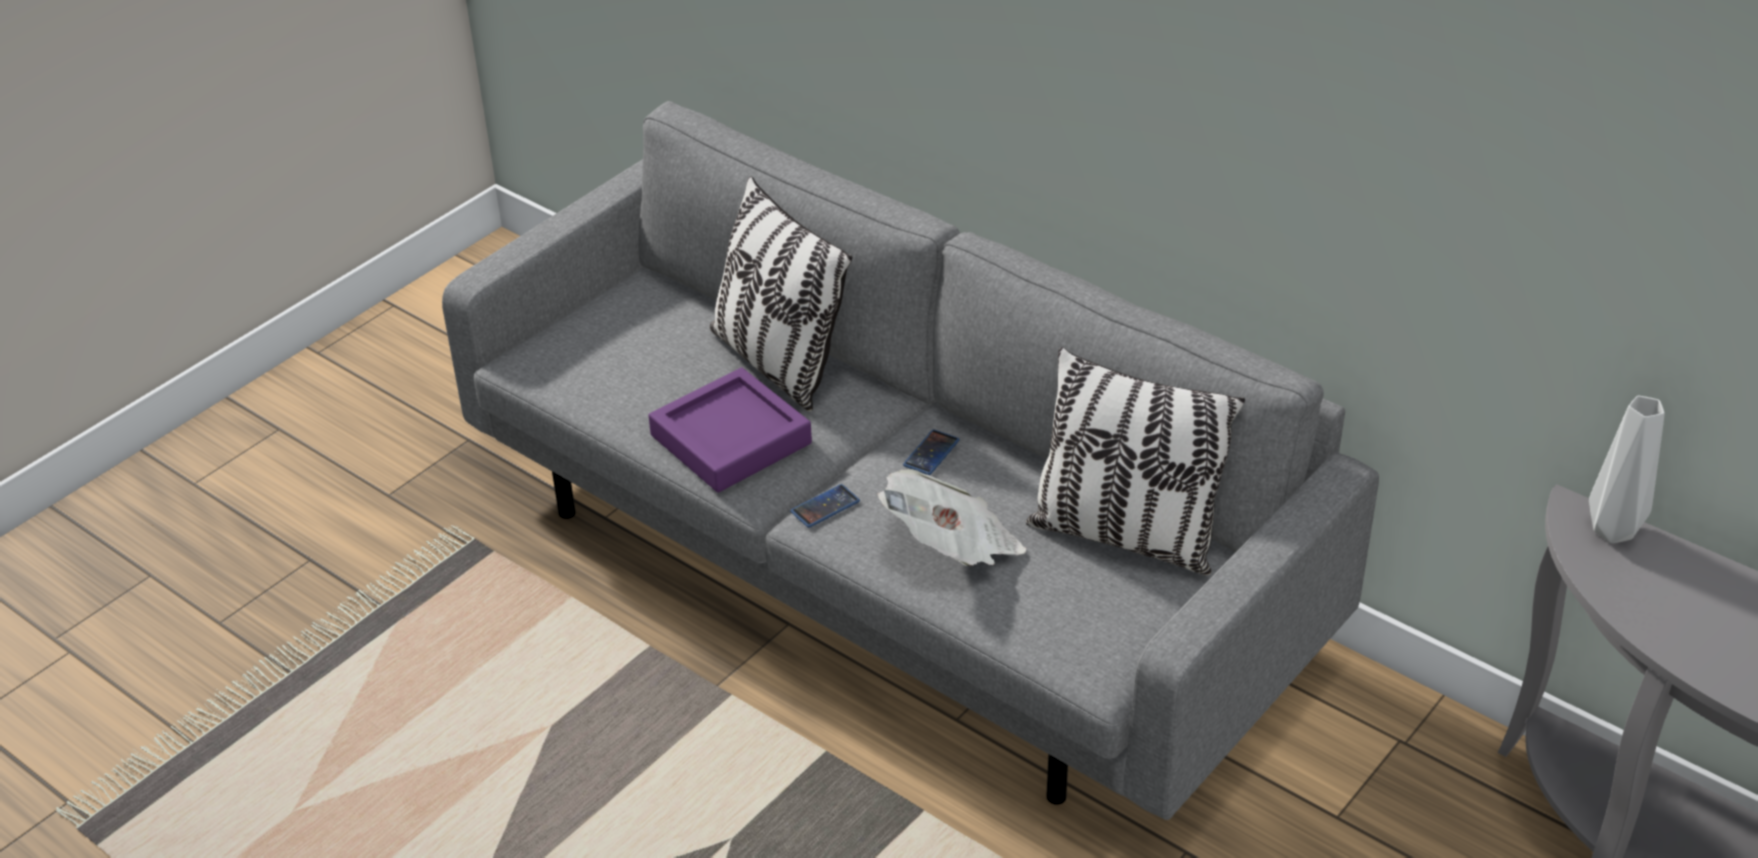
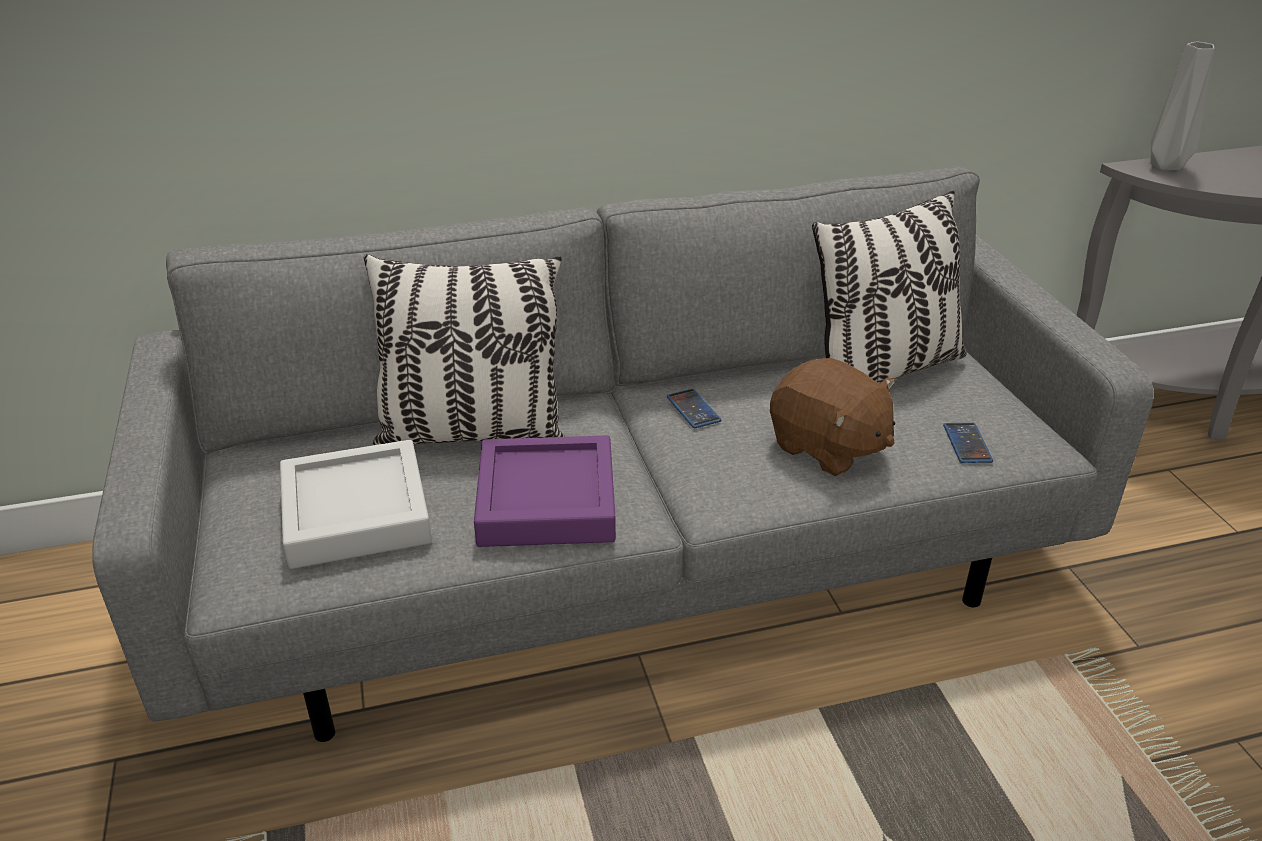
camera: 55 degrees left, 5 degrees down
phone [790,484,860,528] -> phone moved to [943,423,993,463]
newspaper [877,469,1026,566] -> brown plush toy [770,358,895,476]
none -> grey tray [280,440,432,569]

